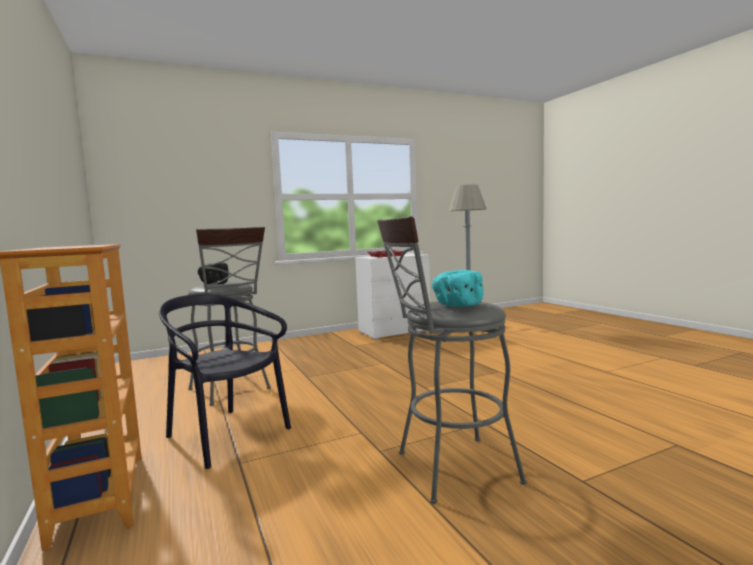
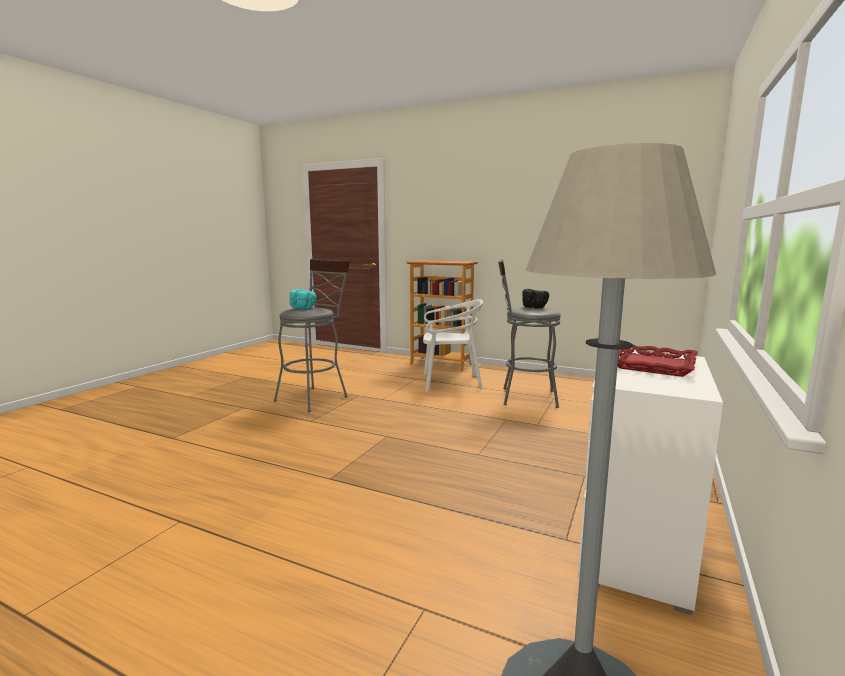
camera: 140 degrees right, 5 degrees up
black chair [159,294,291,469] -> white chair [423,300,483,392]

